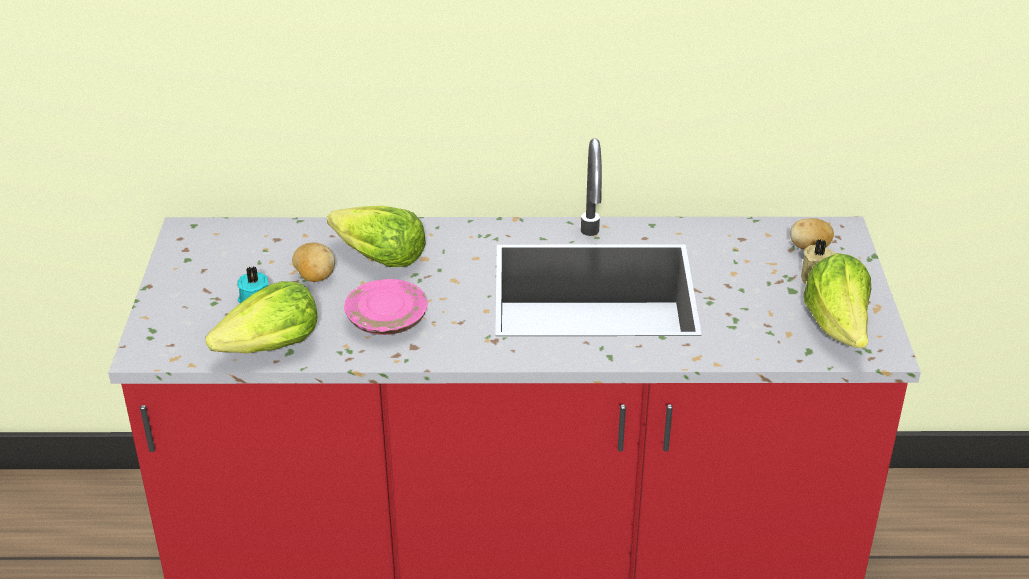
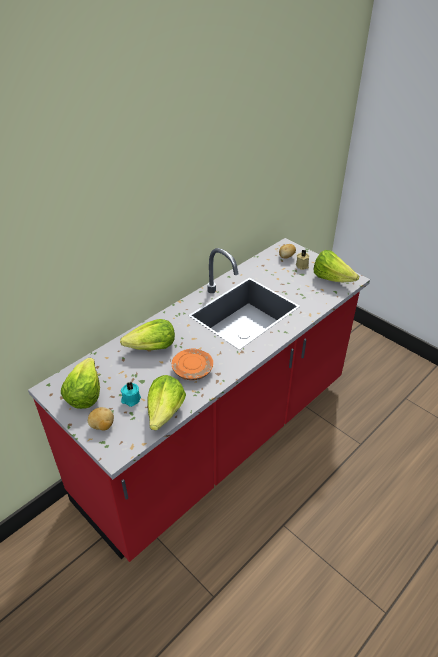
camera: 45 degrees left, 5 degrees up
potato [292,242,335,282] -> potato moved to [88,407,114,431]
pink plate [344,279,428,335] -> orange plate [172,349,213,380]
none -> lettuce [61,358,100,409]

